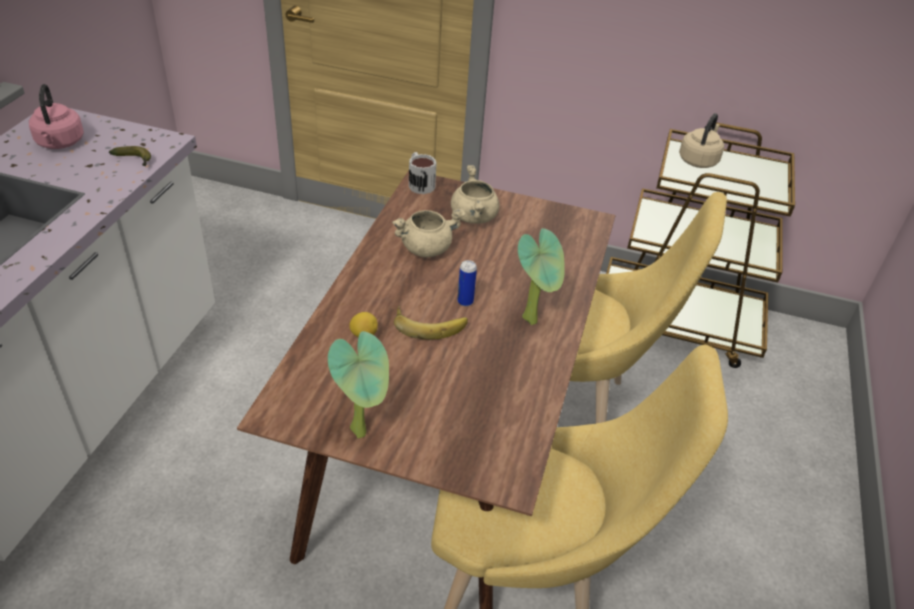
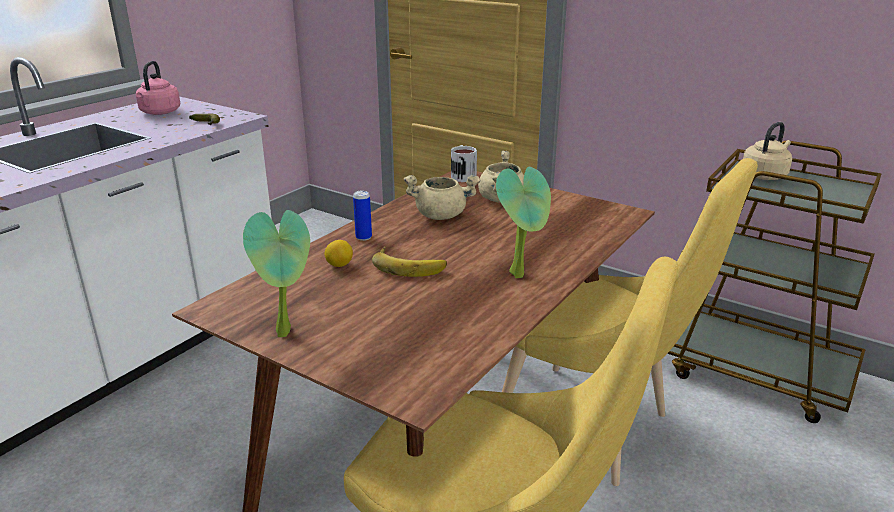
camera: 20 degrees right, 15 degrees down
can [457,260,477,306] -> can moved to [353,191,372,241]

